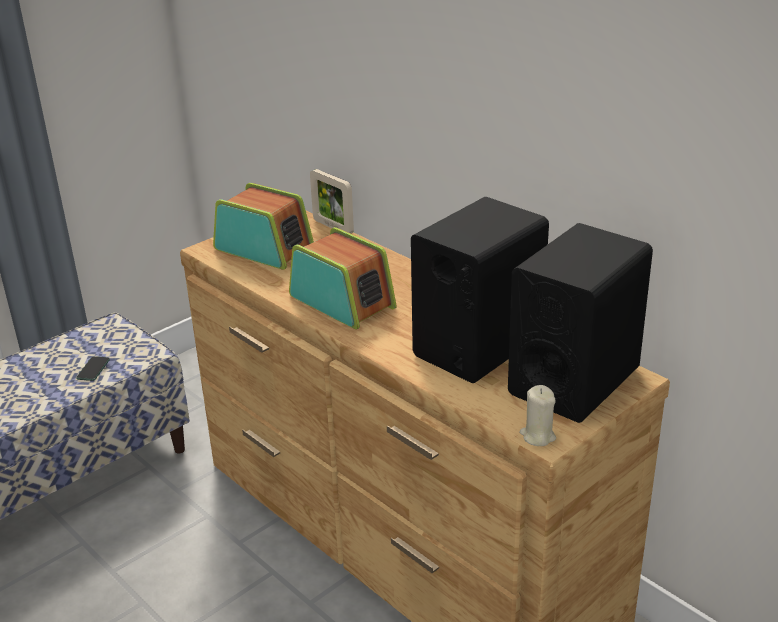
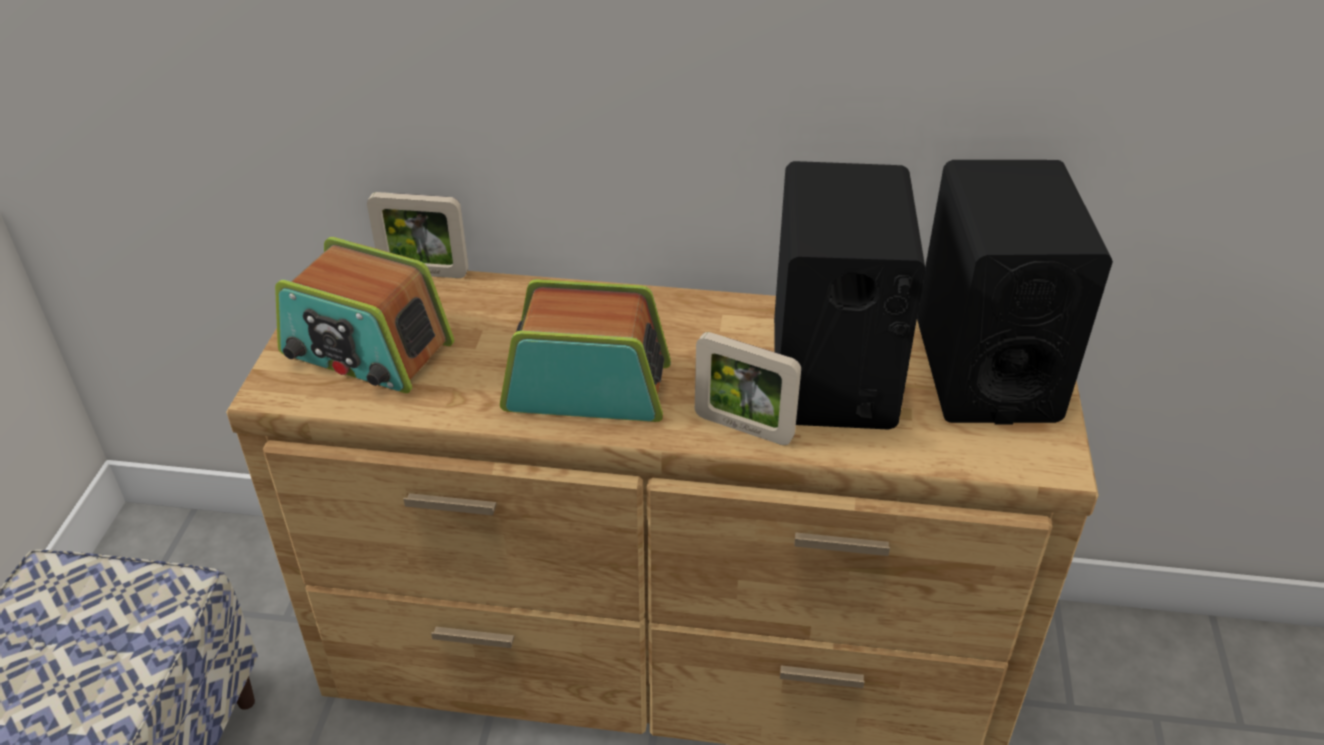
camera: 40 degrees left, 10 degrees up
phone [76,356,110,381] -> none
radio [213,183,314,270] -> radio turned 150 degrees counterclockwise [275,237,454,393]
beige candle [519,385,556,446] -> none
none -> picture frame [695,332,801,445]

